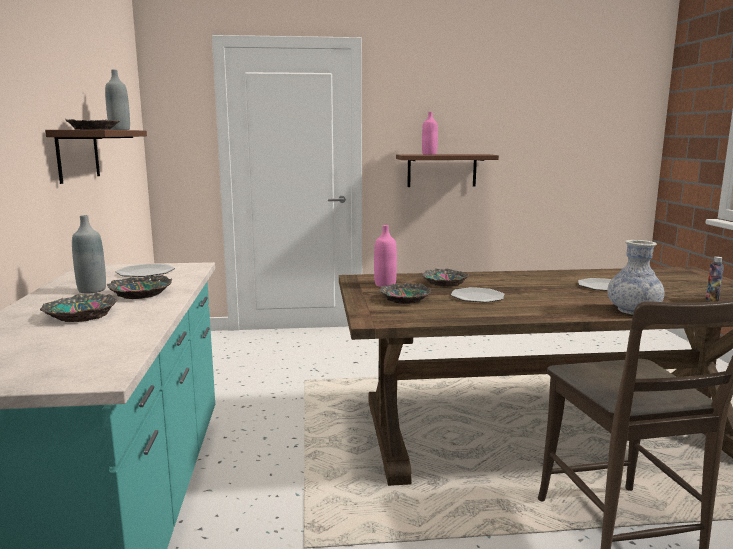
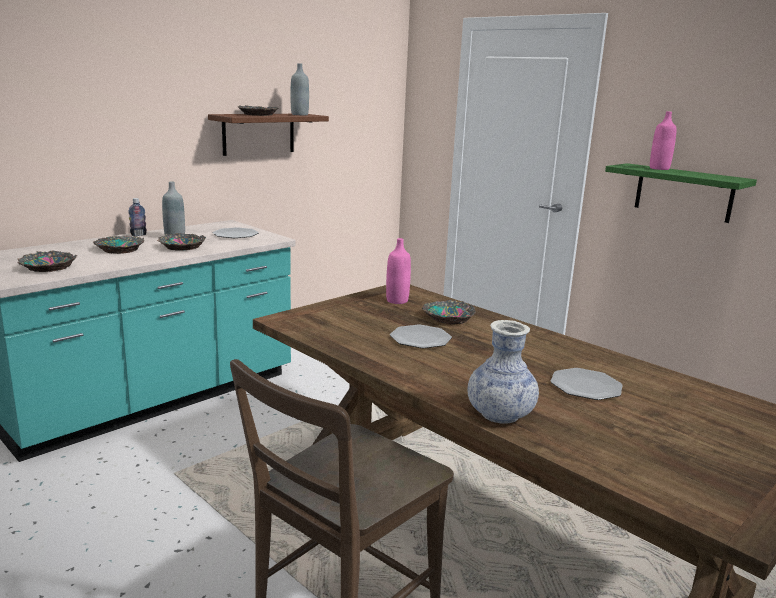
camera: 50 degrees right, 5 degrees up
bowl [379,283,431,304] -> bowl moved to [17,251,77,272]
brown shelf [396,154,499,187] -> green shelf [605,163,757,223]
bottle [706,256,724,302] -> bottle moved to [128,198,147,236]

